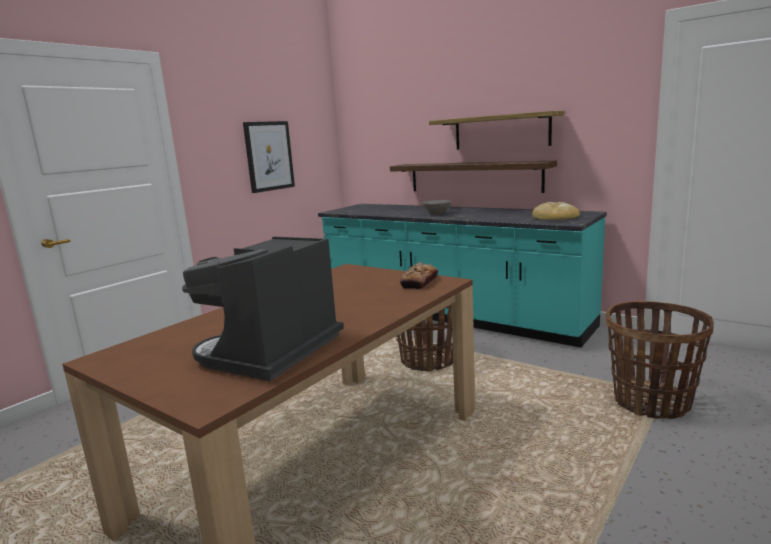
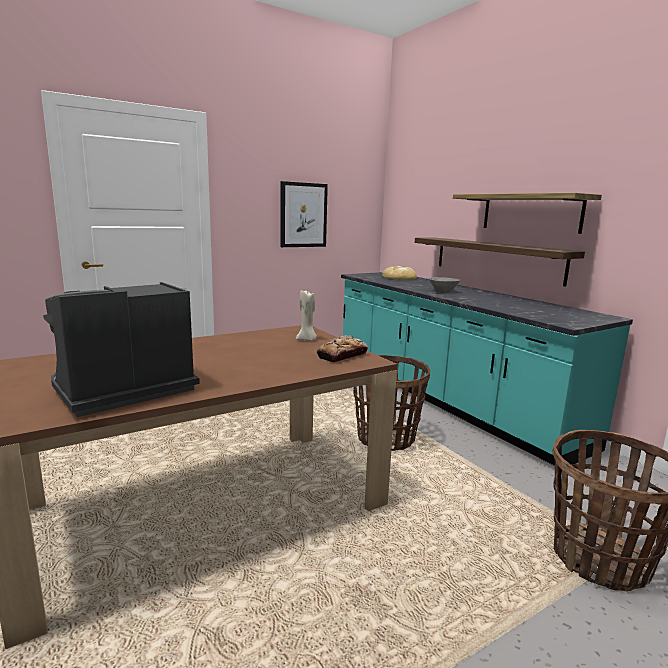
camera: 20 degrees right, 0 degrees up
bread [532,202,580,220] -> bread moved to [382,266,417,280]
none -> beige candle [296,291,317,341]

